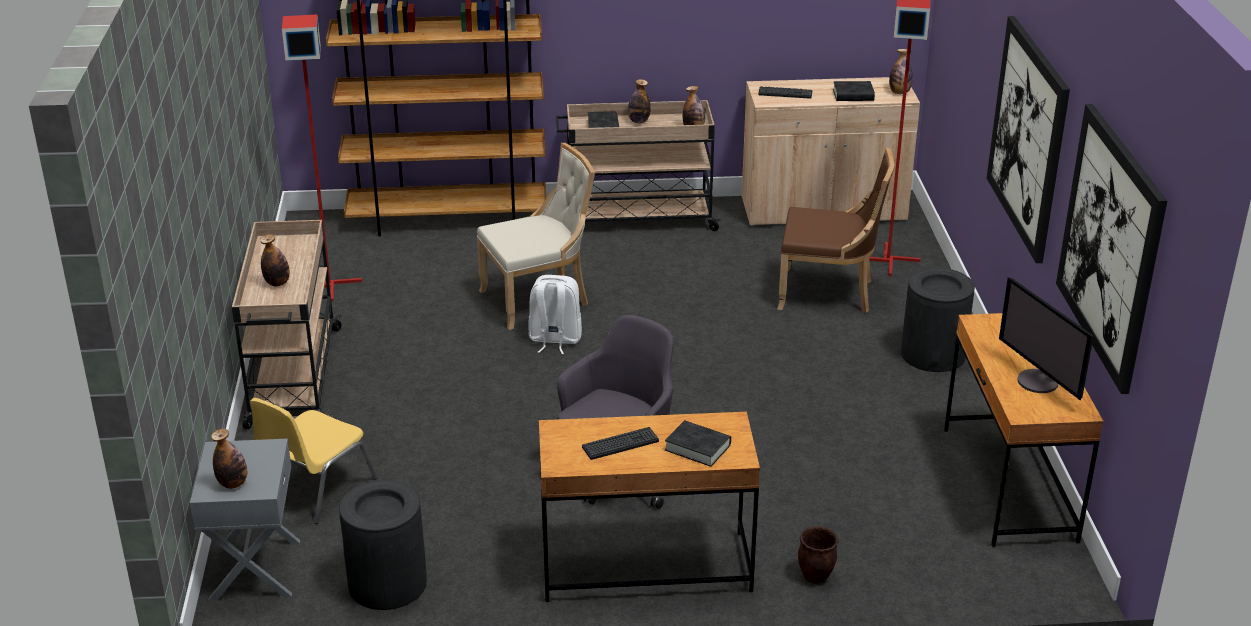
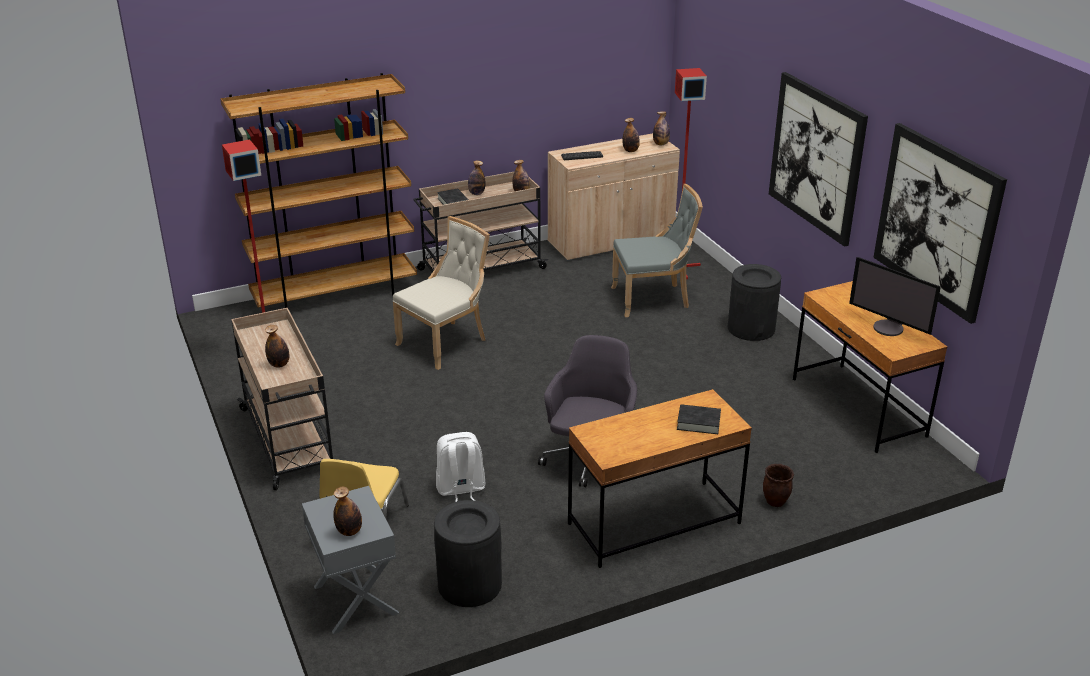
camera: 20 degrees left, 0 degrees up
white backpack [529,275,582,354] -> white backpack moved to [436,432,486,502]
keyboard [582,427,659,460] -> none
brown chair [777,148,894,313] -> grey chair [611,184,703,317]
black book [833,81,875,101] -> bottle [623,118,640,152]

